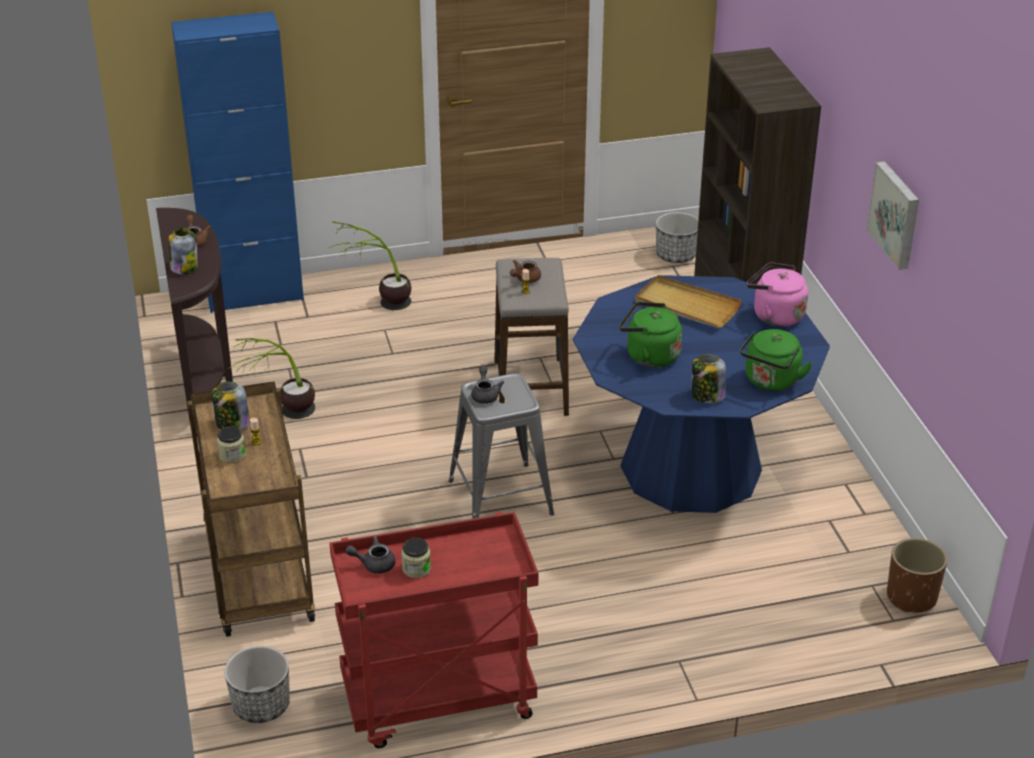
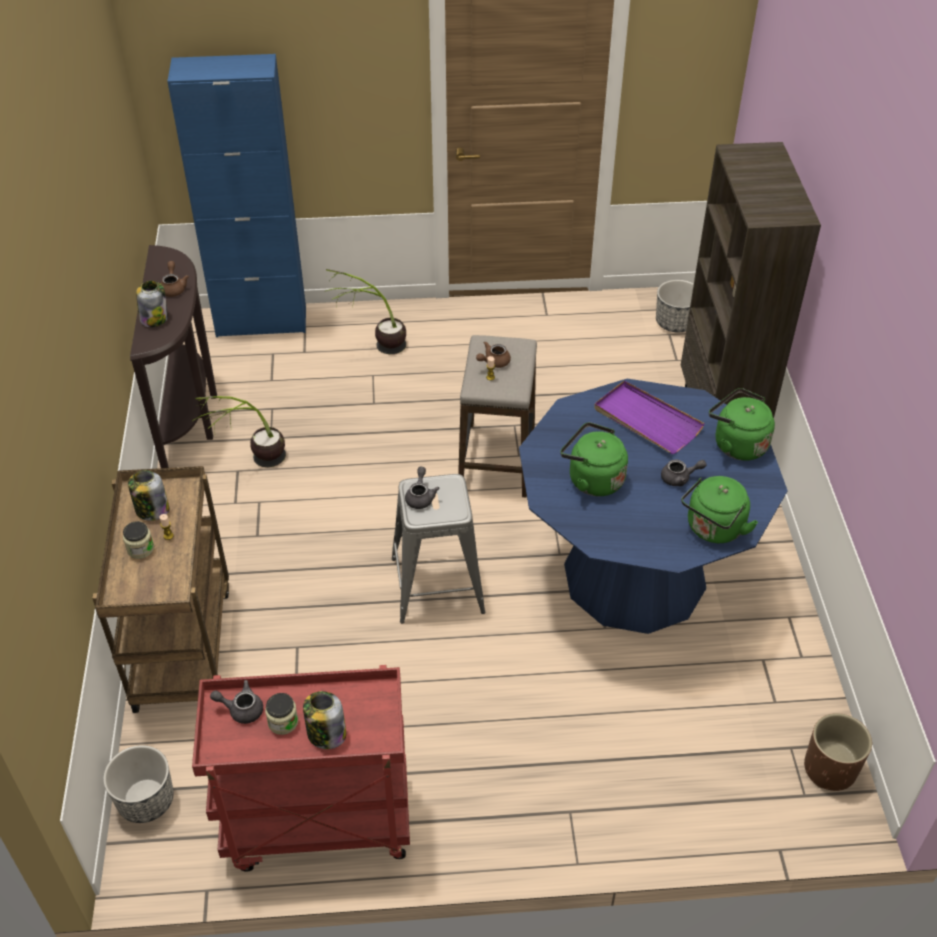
camera: 10 degrees right, 10 degrees up
beige tray [635,275,742,328] -> purple tray [594,381,705,454]
jar [691,354,726,403] -> jar moved to [303,691,346,749]
pink kettle [747,263,808,327] -> green kettle [709,388,775,461]
picture [866,161,919,270] -> none
none -> grey teapot [661,459,707,486]

